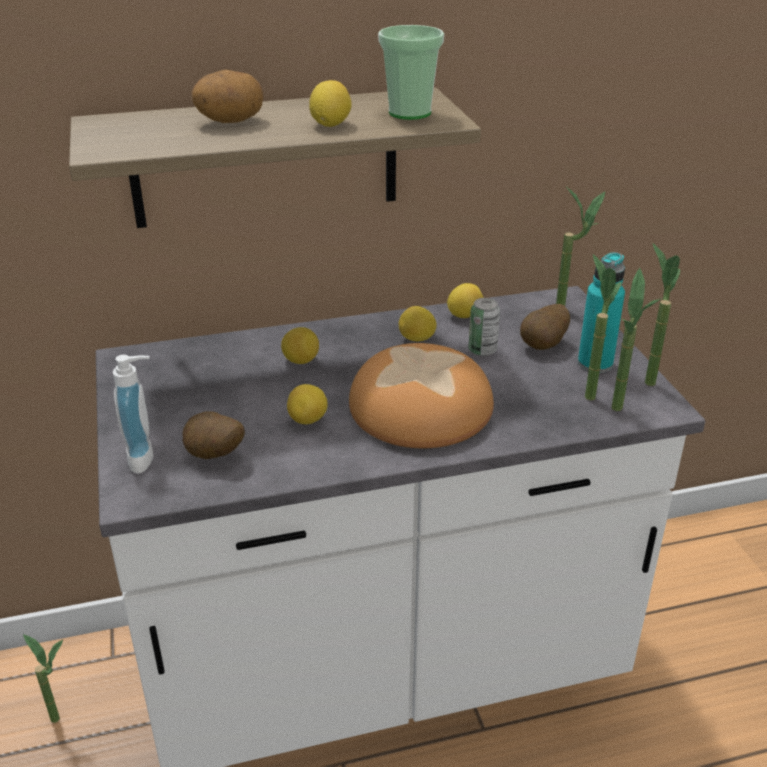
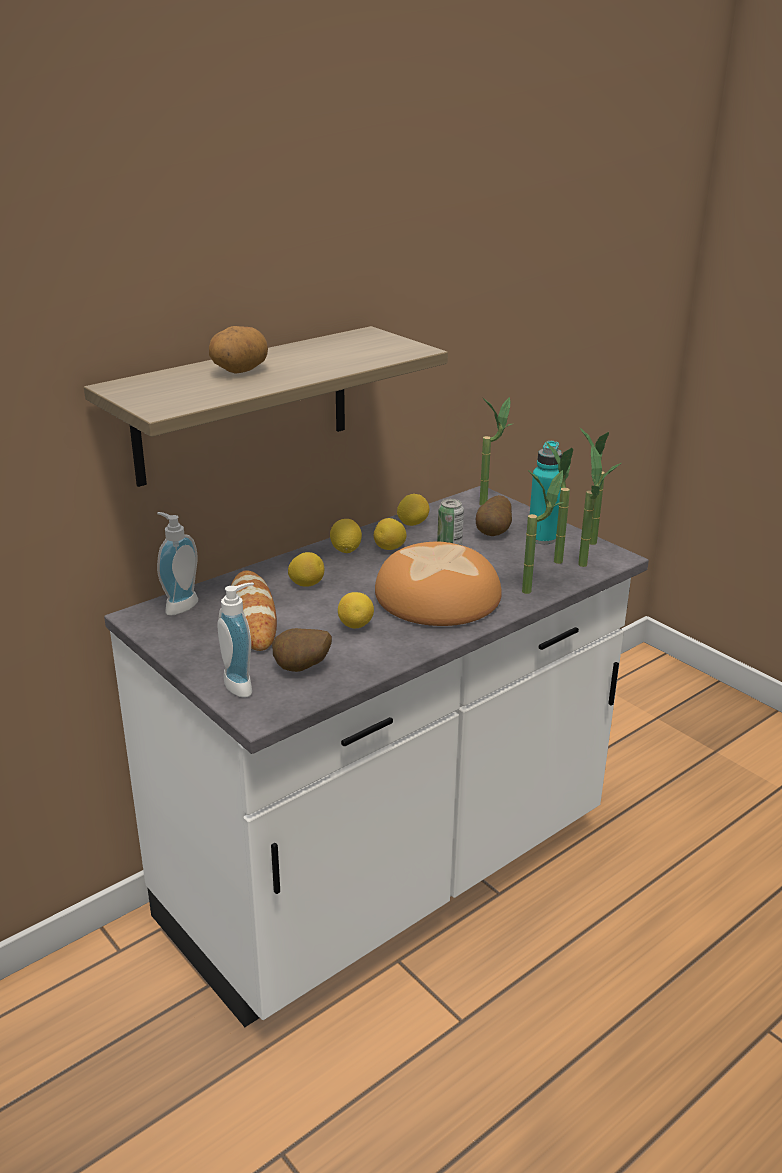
camera: 25 degrees left, 5 degrees down
potted plant [23,634,64,723] -> potted plant moved to [522,469,564,594]
lemon [309,80,352,127] -> lemon moved to [330,519,362,553]
cup [378,25,444,120] -> none
none -> soap dispenser [157,512,198,615]
none -> bread [231,570,277,651]

